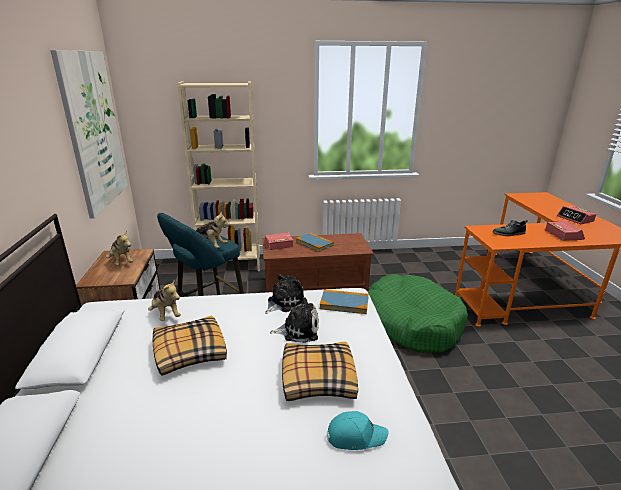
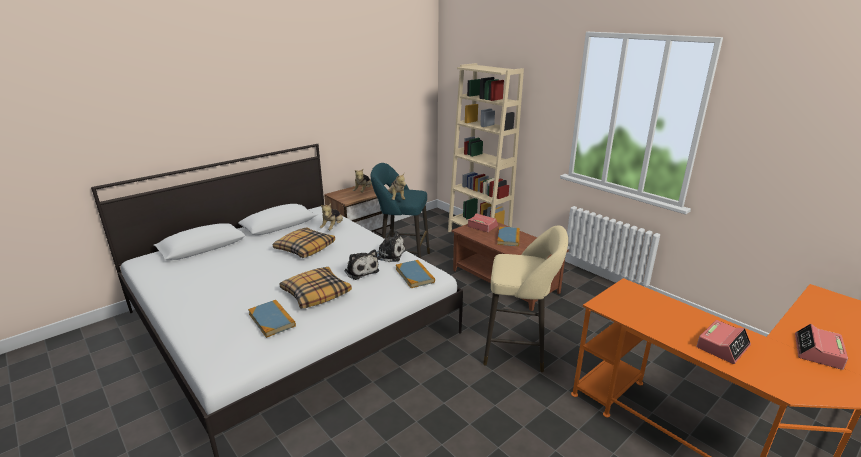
camera: 55 degrees right, 0 degrees up
picture [50,50,128,218] -> none
turquoise cap [327,411,388,450] -> book [248,300,296,338]
green dog bed [367,274,468,353] -> beige stool [483,225,568,372]
shoe [493,220,528,236] -> none

